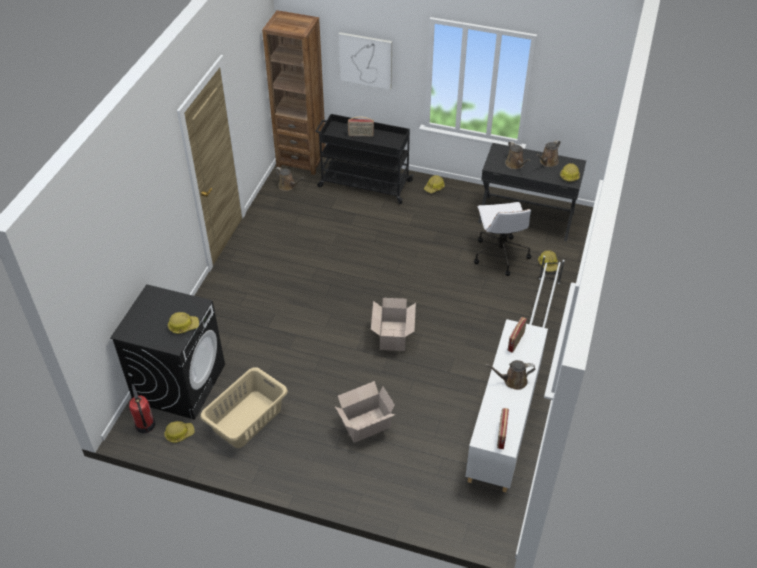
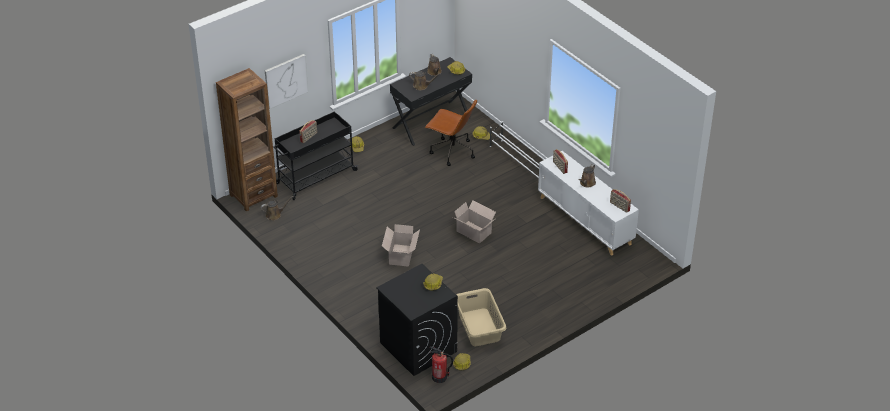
camera: 55 degrees left, 5 degrees down
cardboard box [335,381,395,443] -> cardboard box moved to [382,224,420,267]
white office chair [474,202,532,276] -> brown office chair [425,99,477,166]

